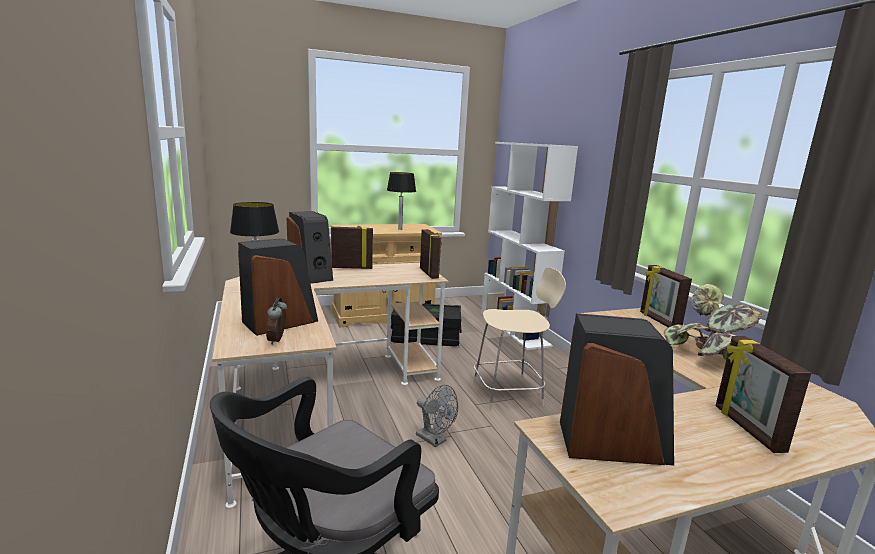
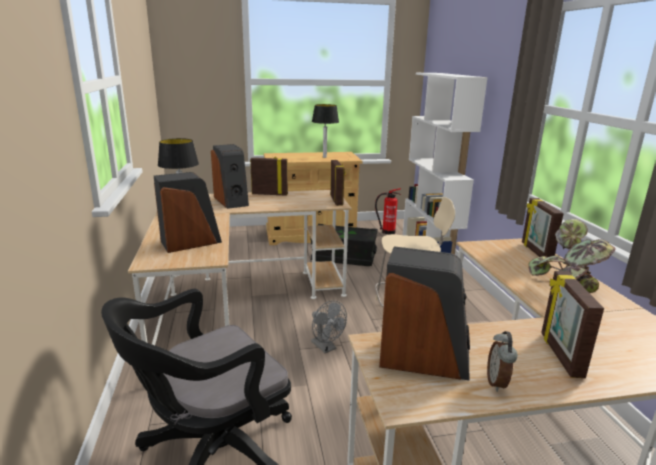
camera: 10 degrees right, 5 degrees up
alarm clock [266,298,287,345] -> alarm clock moved to [487,331,518,392]
none -> fire extinguisher [375,188,401,235]

